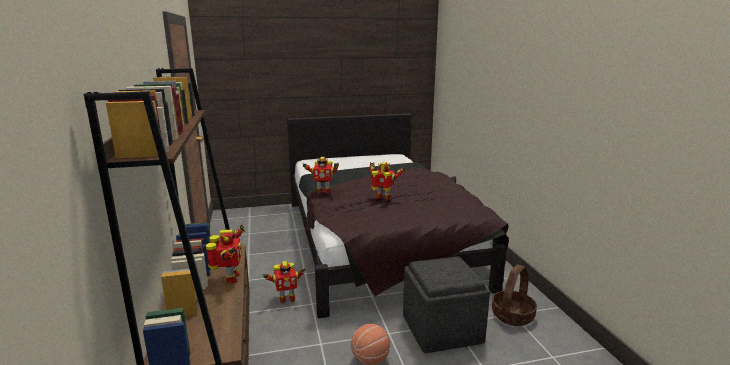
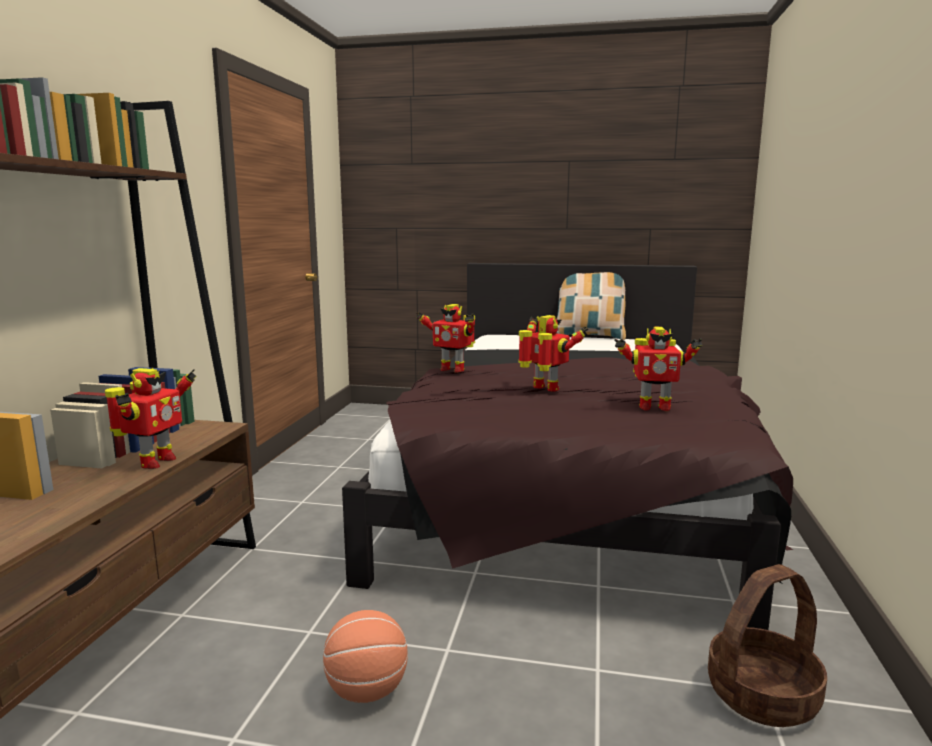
camera: 25 degrees right, 5 degrees down
toy robot [263,261,306,304] -> toy robot moved to [615,327,703,411]
grey ottoman [403,256,490,353] -> none
none -> pillow [556,272,626,340]

